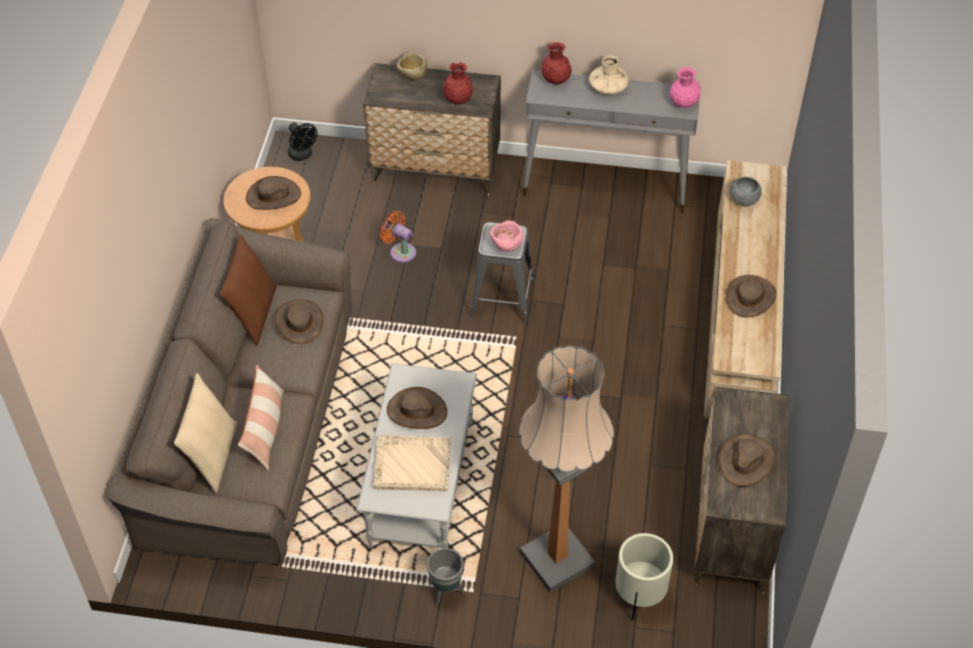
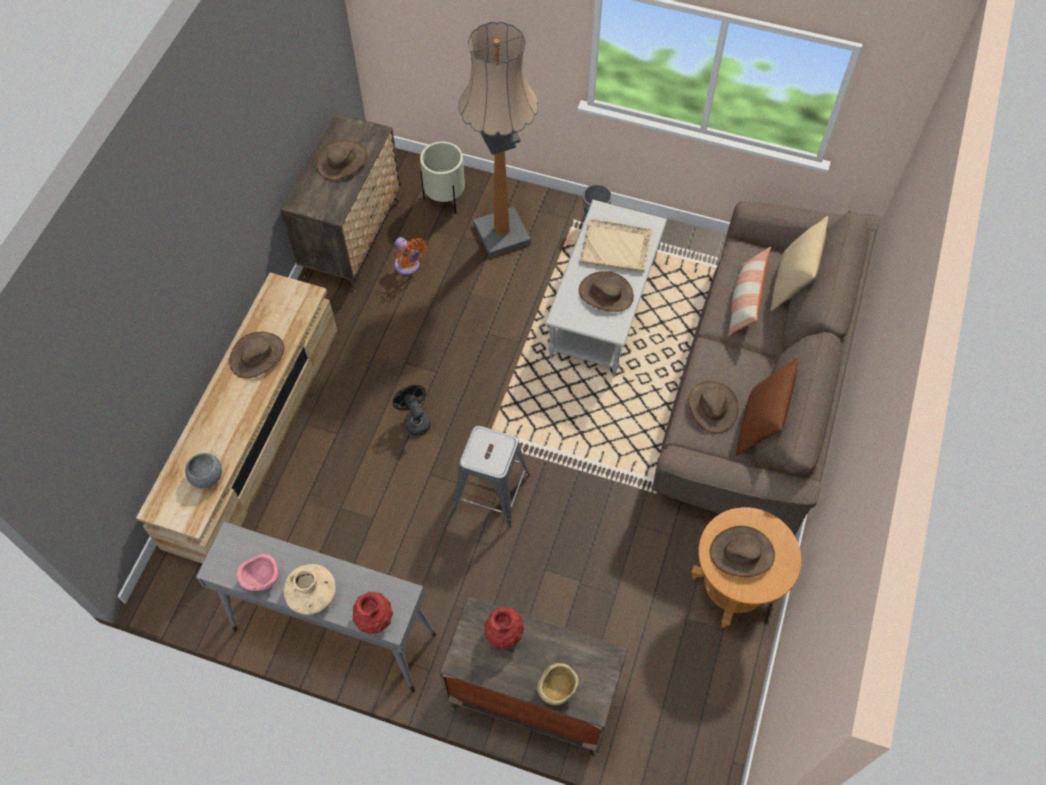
camera: 170 degrees left, 10 degrees up
black fan [288,122,317,161] -> black fan moved to [393,385,431,435]
orange fan [380,211,416,263] -> orange fan moved to [394,237,426,275]
pink bowl [490,221,524,252] -> pink bowl moved to [237,554,278,591]
pink vase [669,67,701,108] -> none

